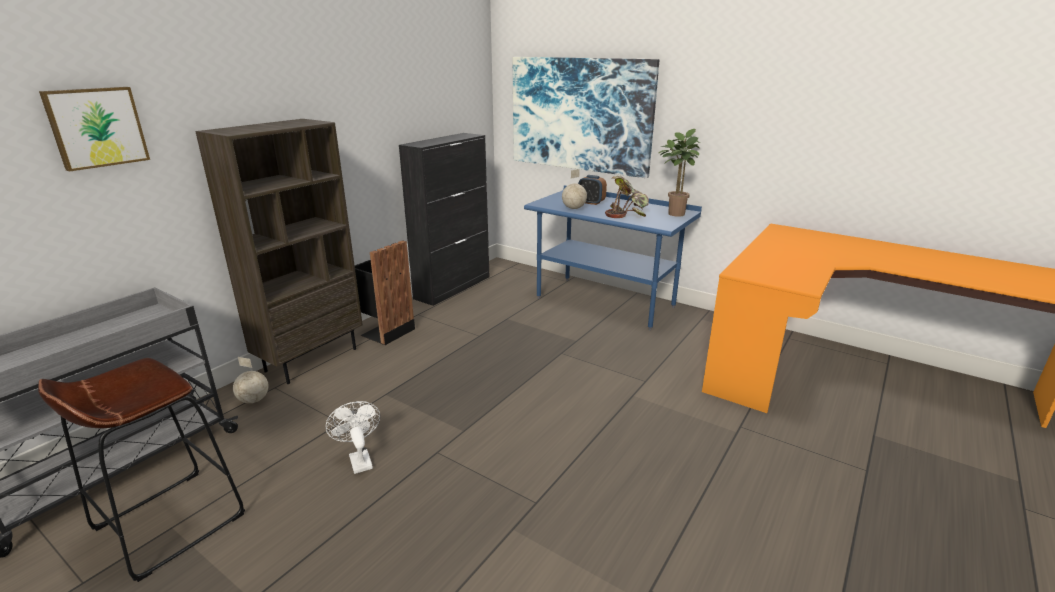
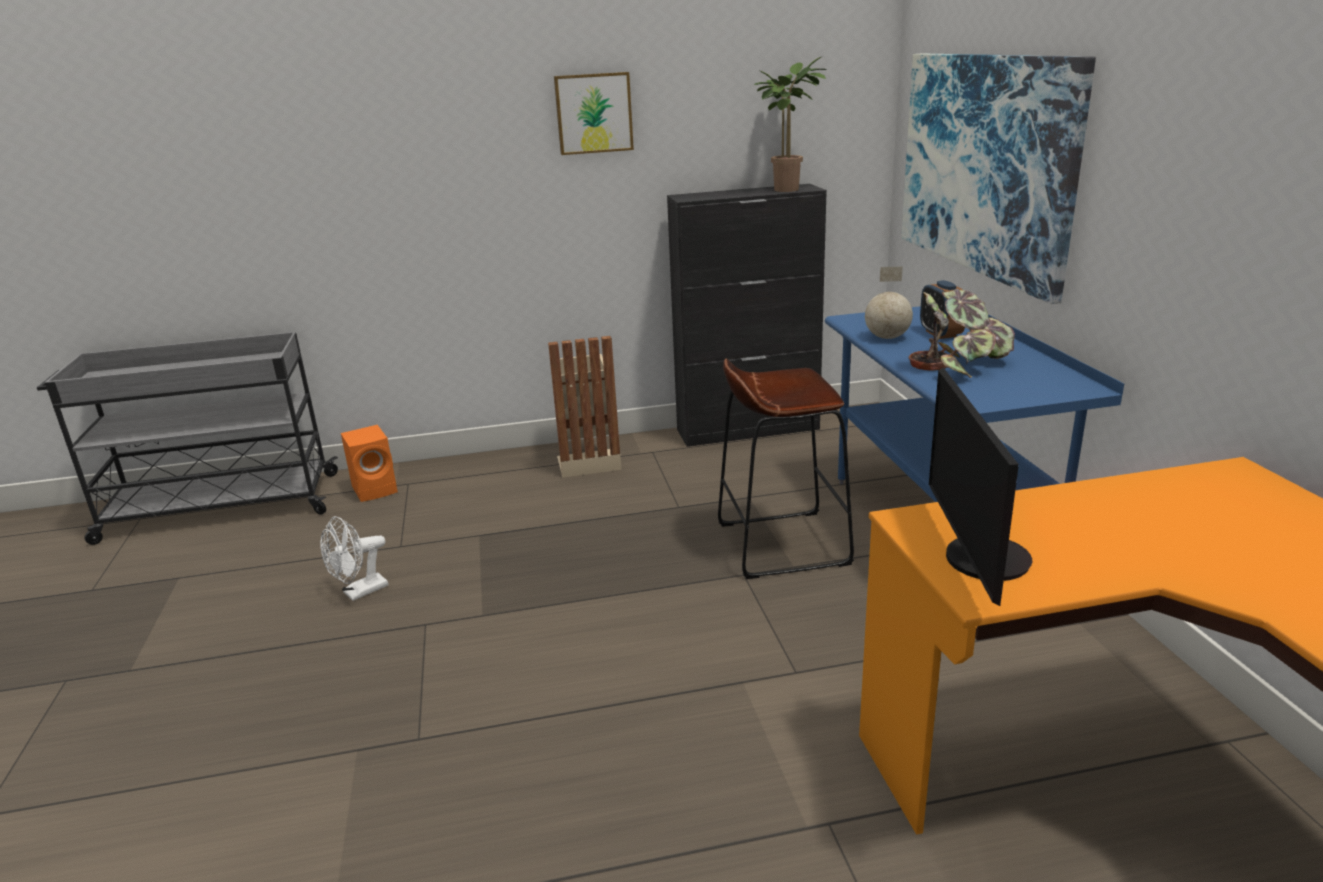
camera: 45 degrees right, 0 degrees up
brown stool [38,358,245,582] -> brown stool moved to [718,358,854,579]
picture [39,87,150,172] -> picture moved to [554,72,634,155]
brown bookcase [195,119,363,384] -> none
globe [233,357,269,403] -> orange speaker [341,425,398,502]
white fan [326,401,380,474] -> white fan turned 150 degrees counterclockwise [320,516,388,601]
black trash can [355,240,415,345] -> beige trash can [548,336,622,478]
potted plant [659,129,700,217] -> potted plant moved to [754,56,826,192]
none -> monitor [929,367,1032,606]

